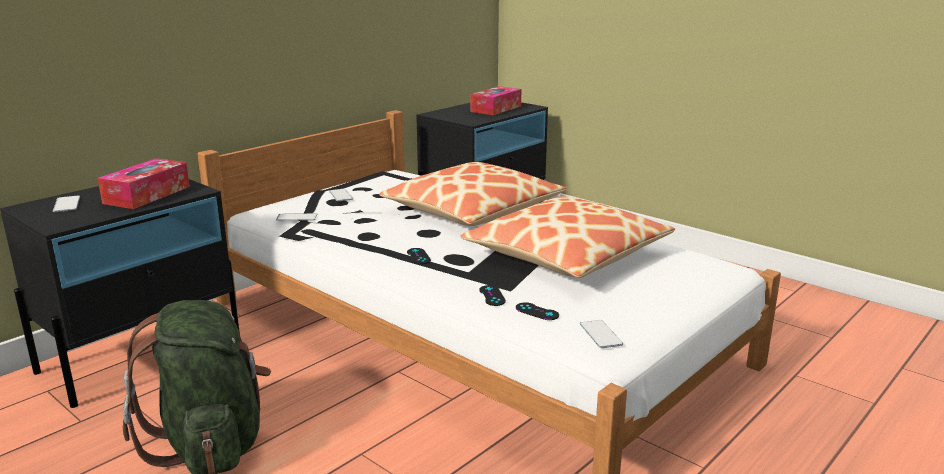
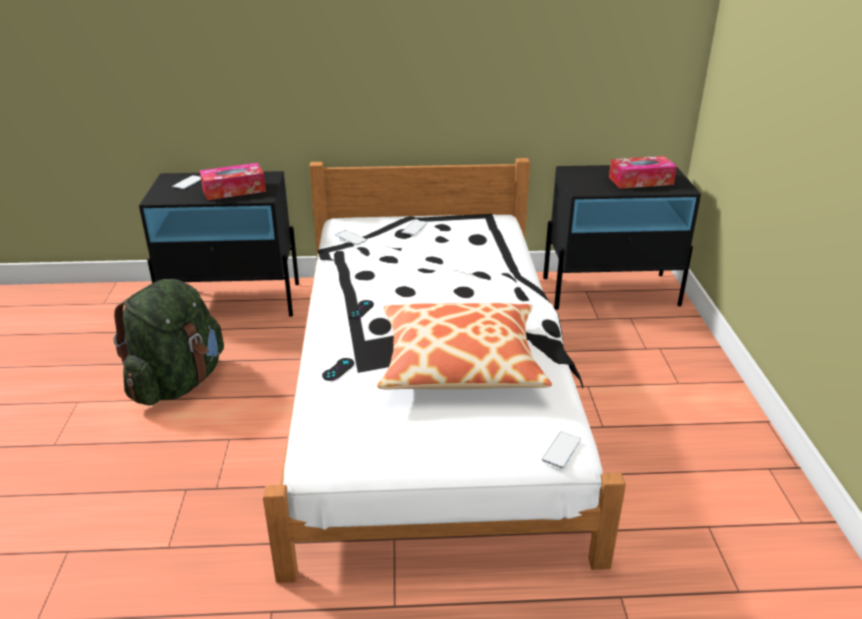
camera: 45 degrees right, 10 degrees up
pillow [379,162,567,226] -> none
black game controller [516,302,559,320] -> none
phone [580,320,623,348] -> phone moved to [542,432,581,468]

